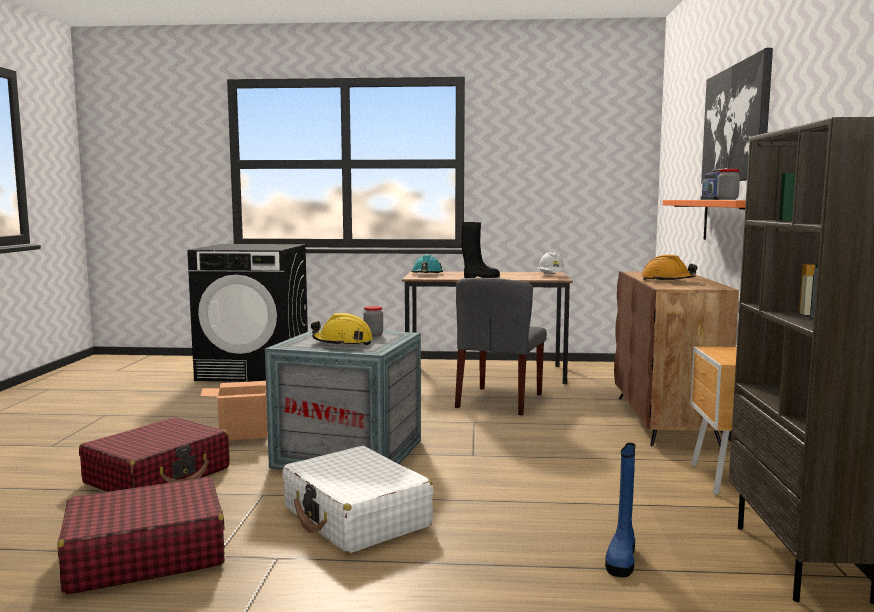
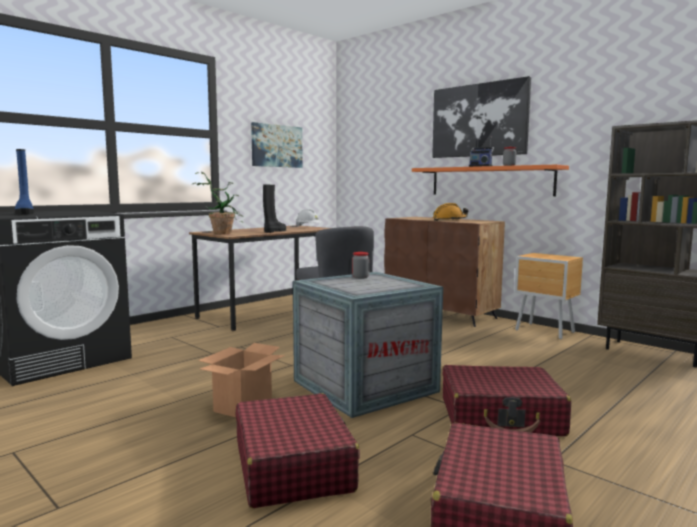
camera: 50 degrees left, 0 degrees up
white suitcase [282,446,433,554] -> red suitcase [443,365,571,436]
yellow hard hat [311,313,373,346] -> none
turquoise hard hat [411,255,443,273] -> potted plant [191,172,244,234]
blue boot [605,443,636,577] -> blue boot moved to [15,149,34,214]
none -> picture [251,122,303,168]

